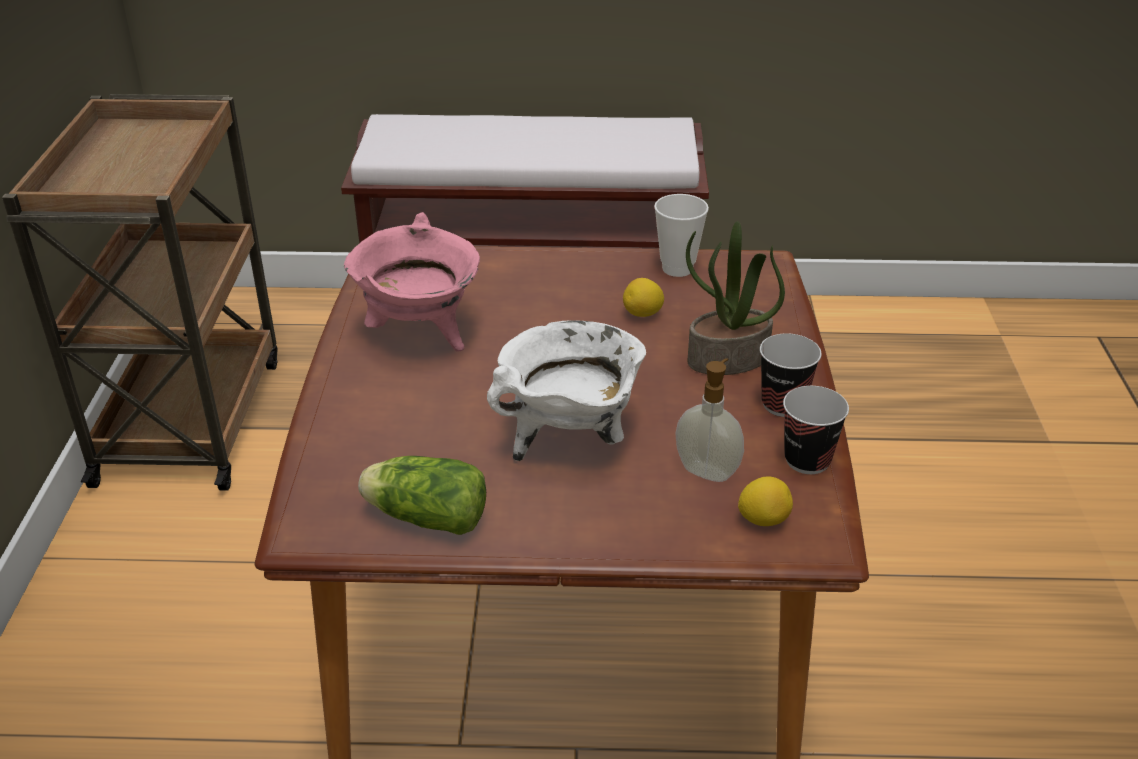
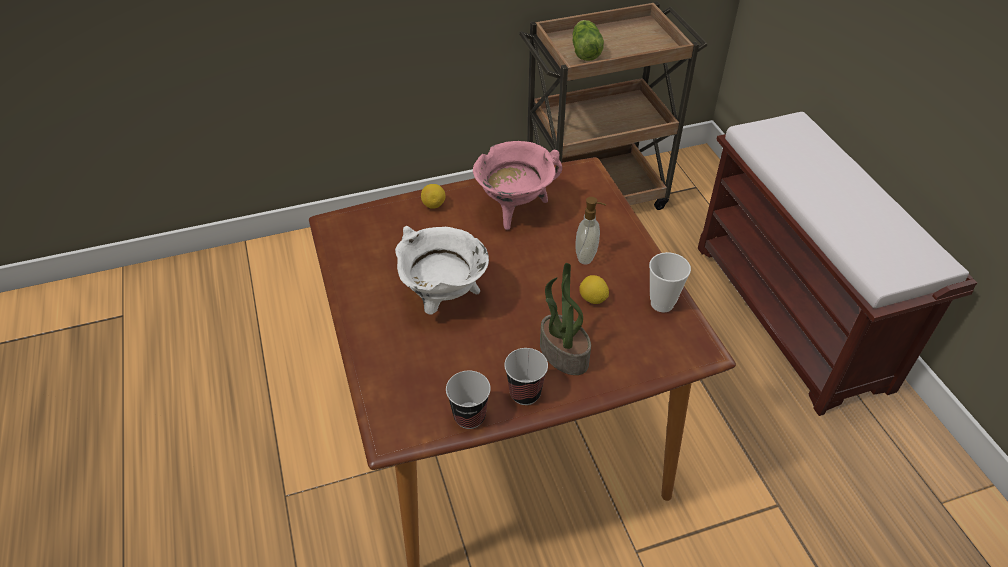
camera: 70 degrees right, 10 degrees up
lettuce [358,456,486,535] -> lettuce moved to [572,20,604,61]
soap dispenser [675,358,744,482] -> soap dispenser moved to [576,197,606,264]
lemon [738,476,793,526] -> lemon moved to [421,184,445,209]

